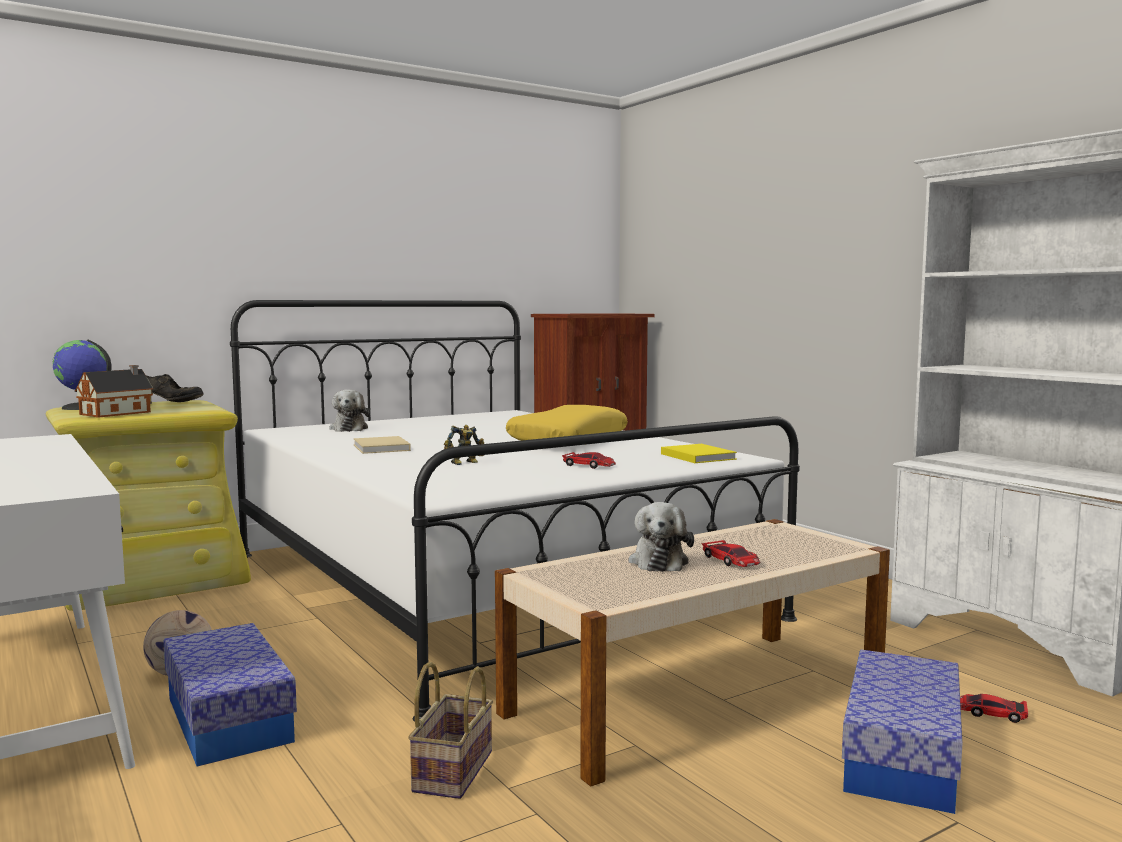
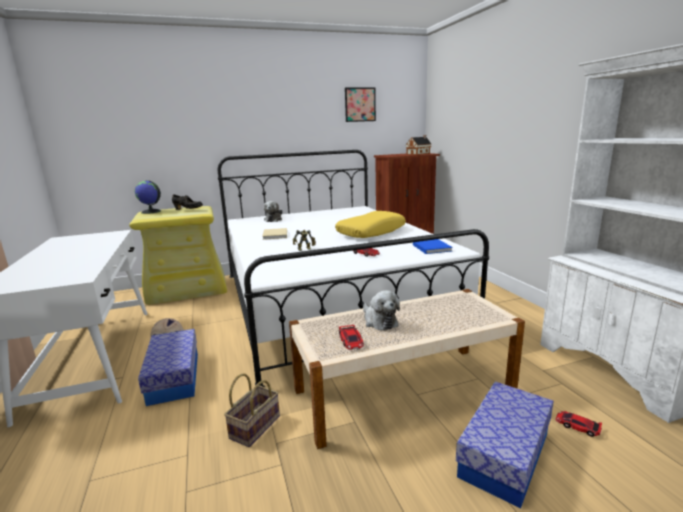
camera: 15 degrees right, 10 degrees up
toy house [75,365,153,418] -> toy house moved to [406,135,431,155]
plush toy [628,502,694,572] -> plush toy turned 45 degrees counterclockwise [363,290,400,331]
yellow book [661,444,737,463] -> blue book [413,239,453,254]
toy car [702,540,760,567] -> toy car moved to [339,325,364,350]
none -> picture [345,87,376,122]

